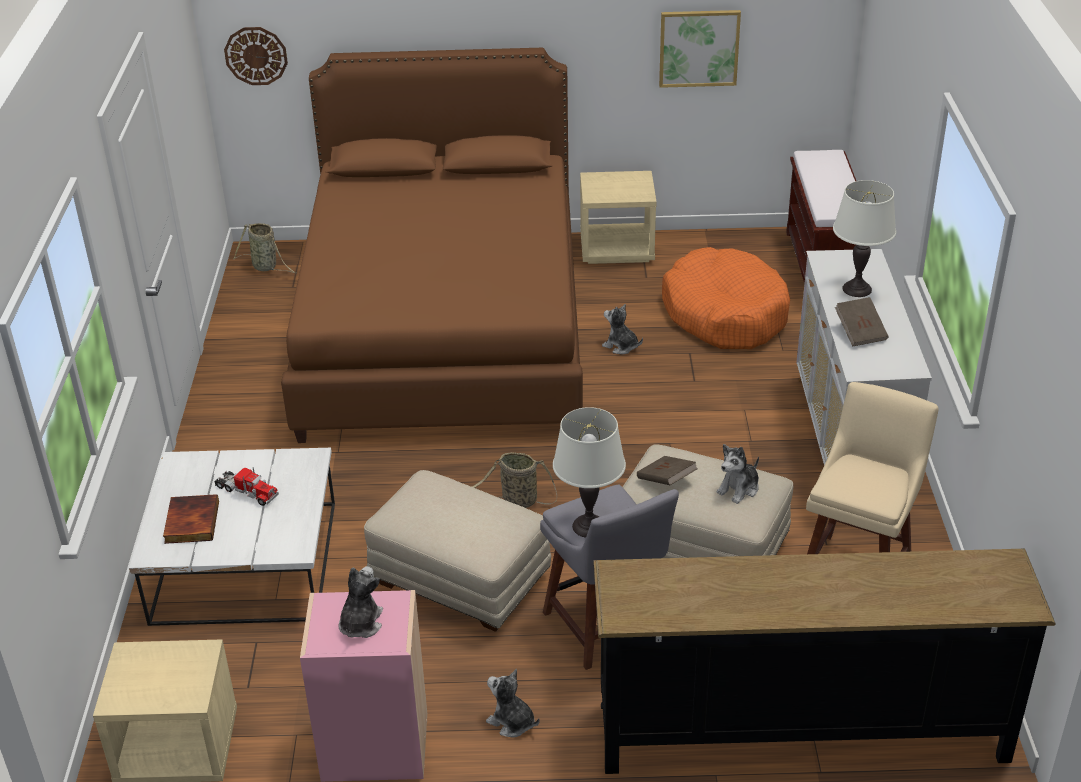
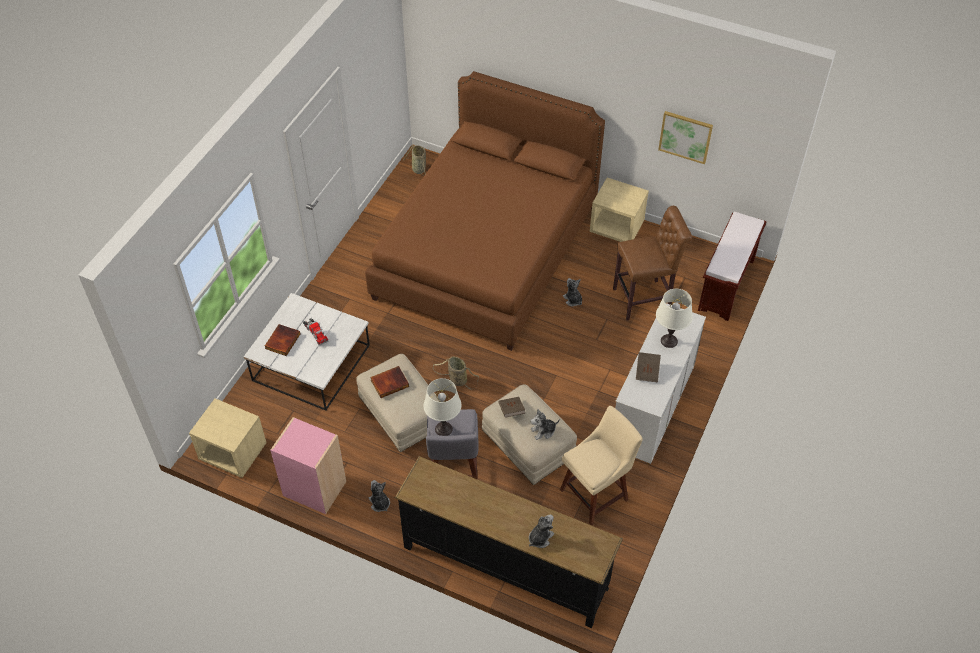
camera: 25 degrees right, 15 degrees up
wall clock [224,27,288,85] -> none
plush toy [339,566,383,638] -> plush toy moved to [529,515,554,548]
orange dog bed [662,247,790,349] -> brown stool [613,206,692,320]
none -> book [370,366,409,398]

